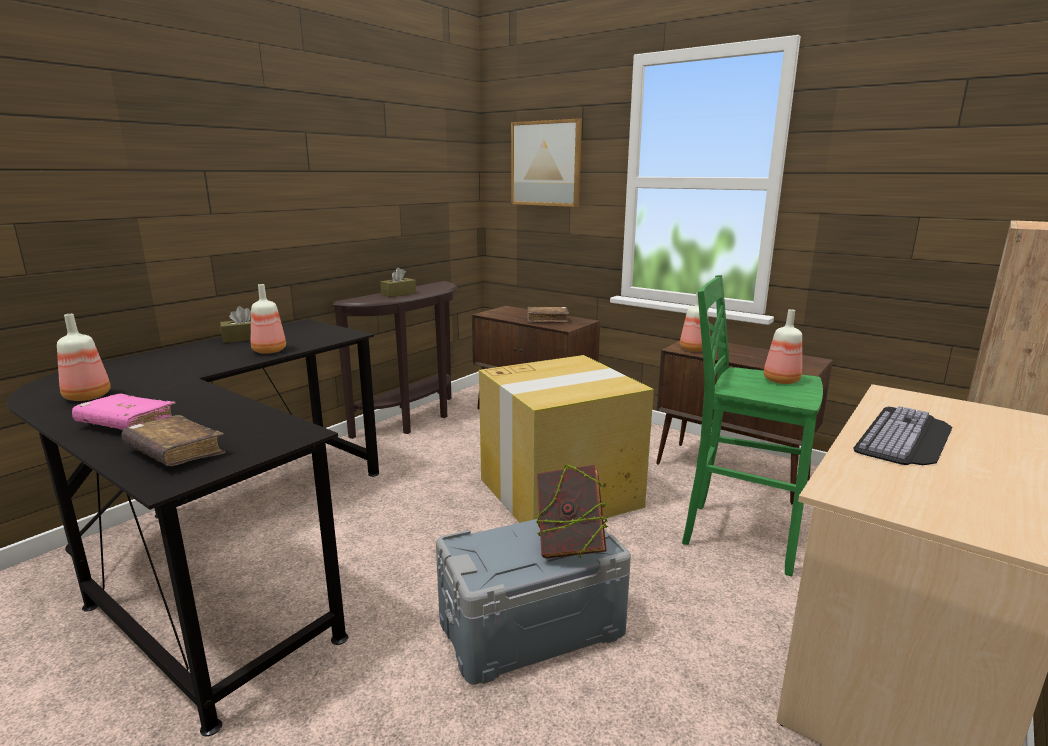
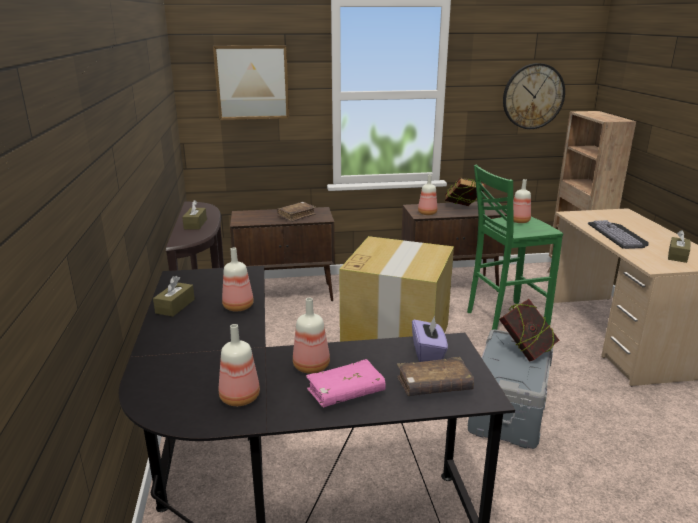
camera: 45 degrees left, 5 degrees up
none -> bottle [293,298,330,374]
none -> purple tissue box [412,315,448,362]
none -> book [445,178,486,206]
none -> wall clock [503,63,565,129]
none -> brown tissue box [668,230,691,263]

